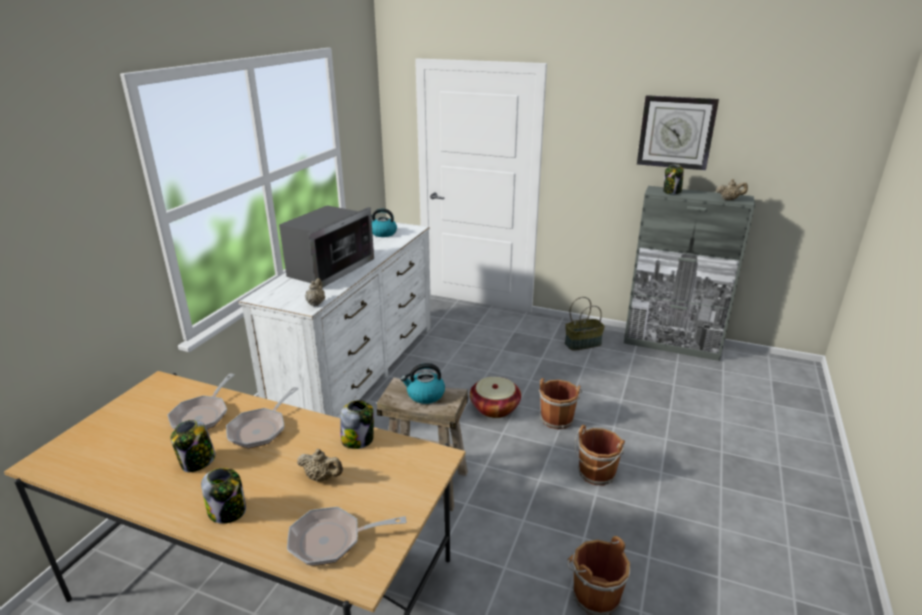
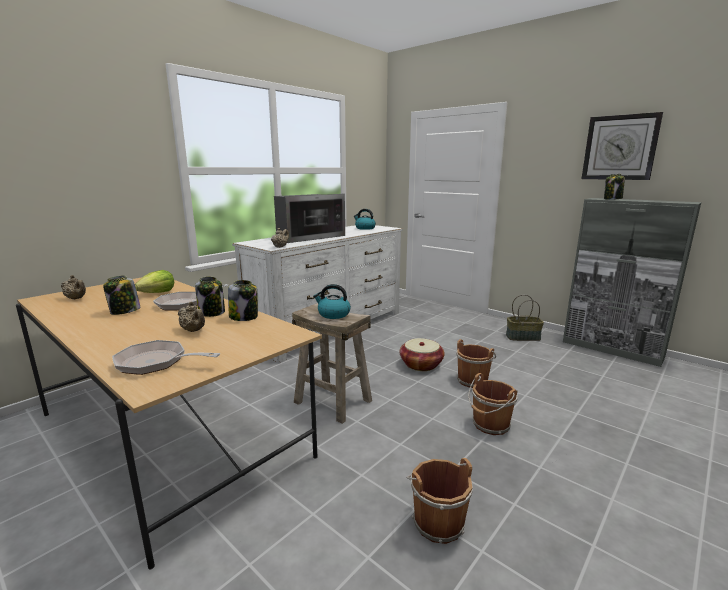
camera: 20 degrees right, 10 degrees down
frying pan [167,374,234,429] -> lettuce [135,270,174,293]
jar [201,468,246,524] -> jar moved to [195,276,225,317]
beige teapot [716,179,748,200] -> beige teapot moved to [61,275,86,299]

